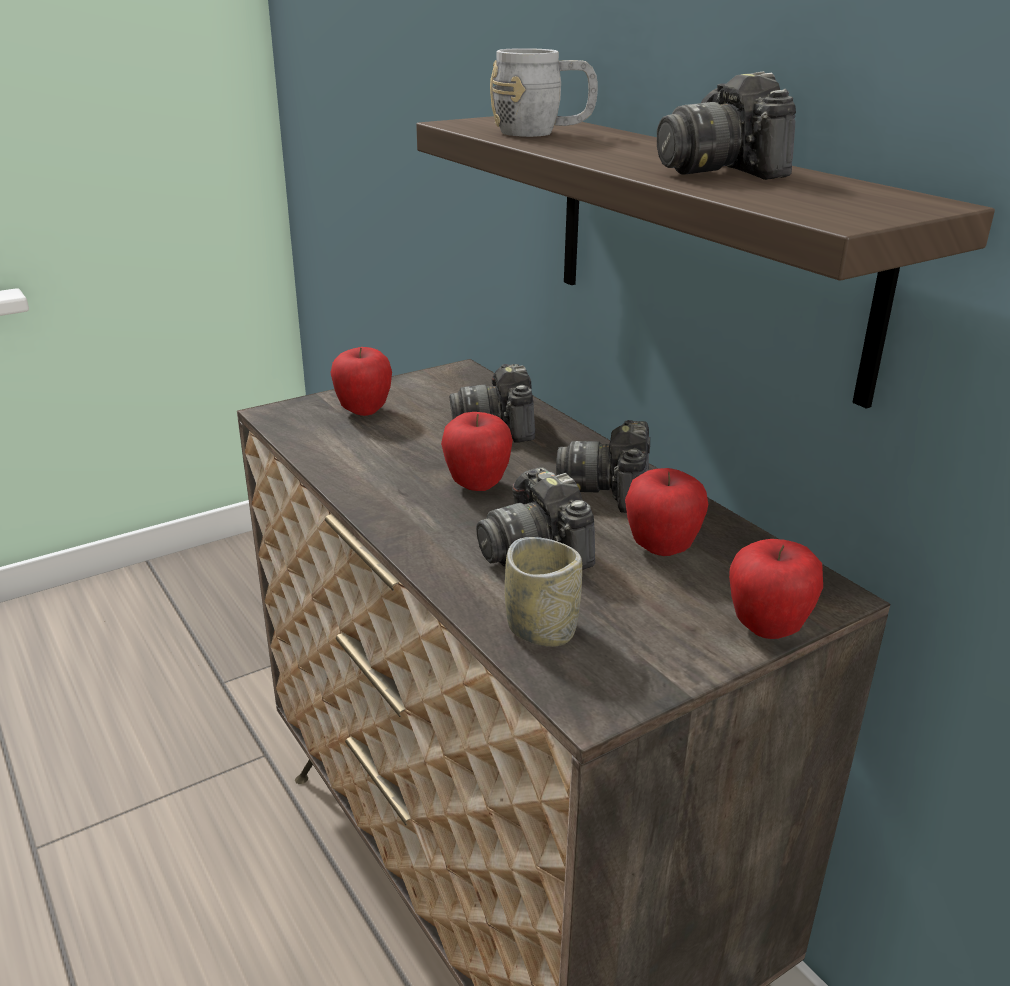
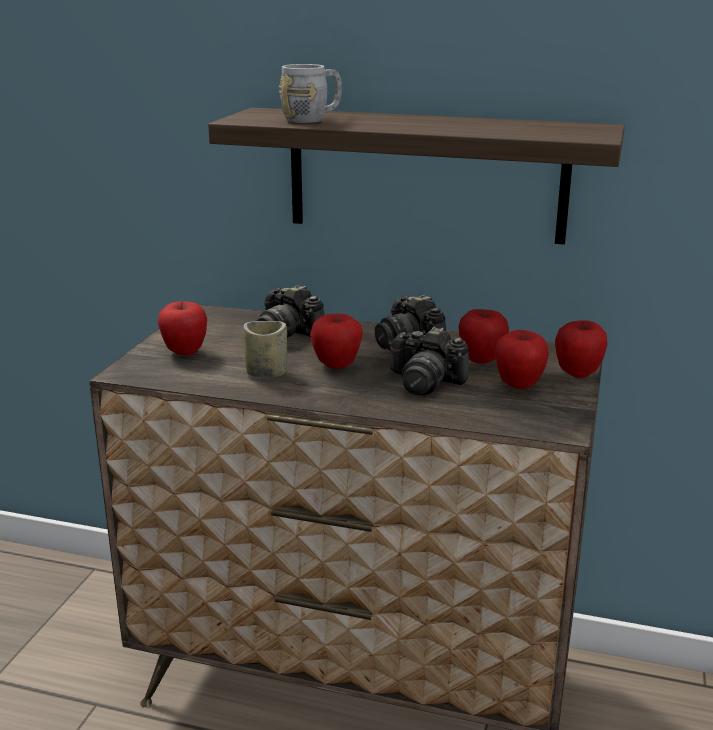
camera: 40 degrees left, 5 degrees down
cup [505,537,582,647] -> cup moved to [243,321,287,377]
camera [657,71,796,180] -> none
none -> apple [495,330,549,389]

